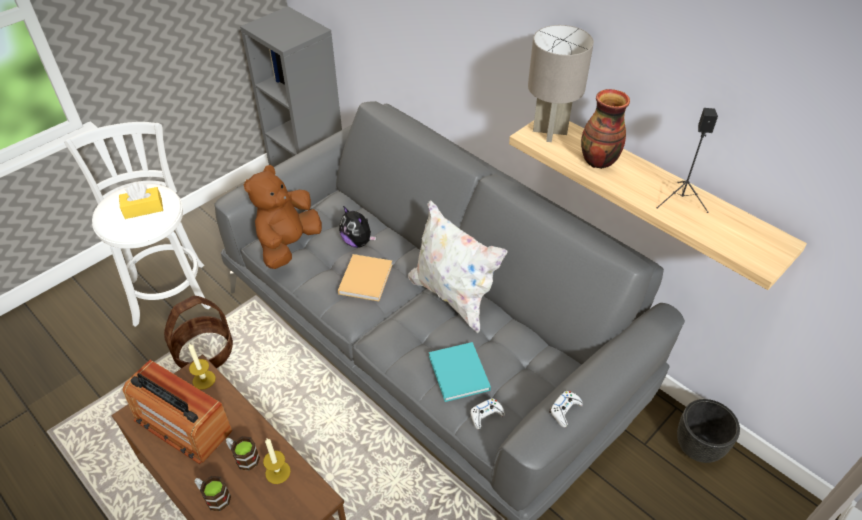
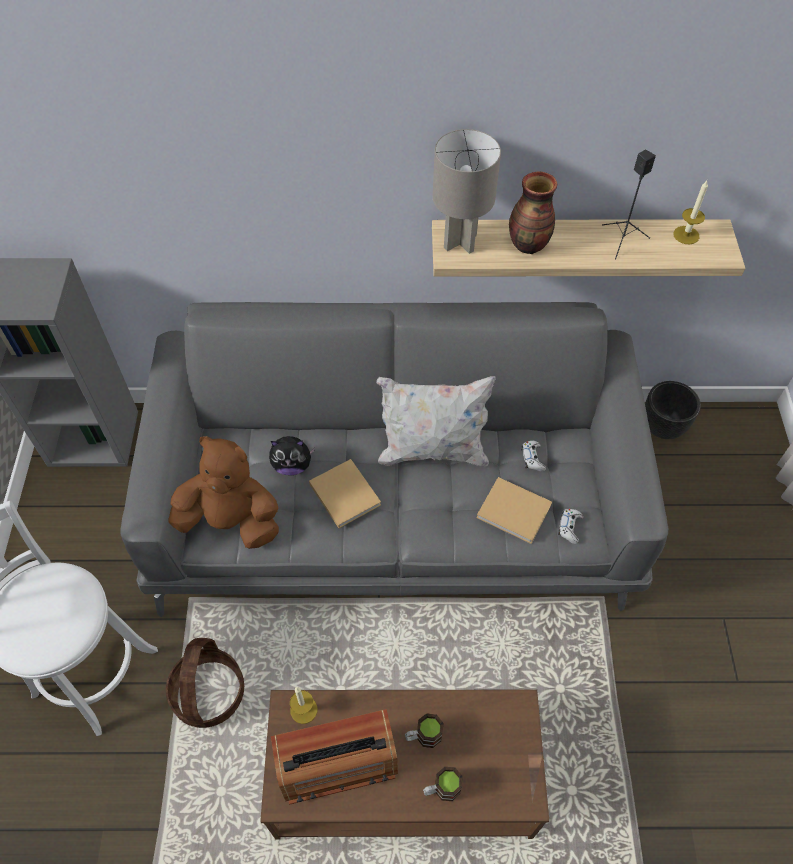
camera: 45 degrees left, 10 degrees up
yellow tissue box [119,183,163,219] -> none
brown plush toy [244,165,322,269] -> brown plush toy turned 120 degrees clockwise [168,436,279,549]
candle [263,438,291,484] -> candle moved to [673,181,708,244]
turquoise book [429,342,491,402] -> beige book [477,477,552,544]
white game controller [549,391,583,427] -> white game controller moved to [521,440,546,471]

